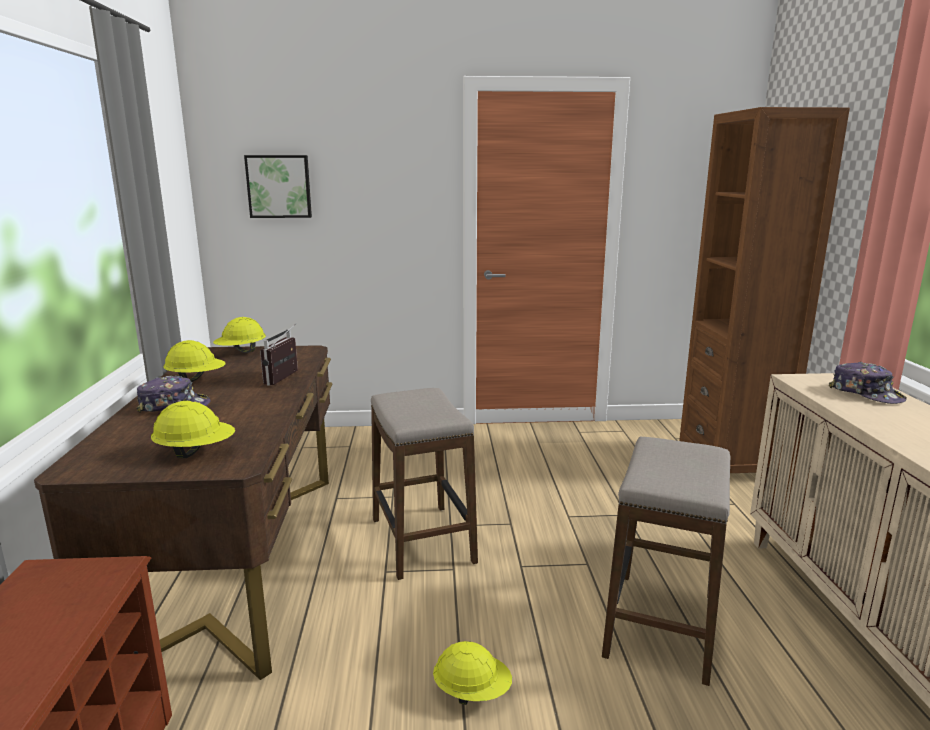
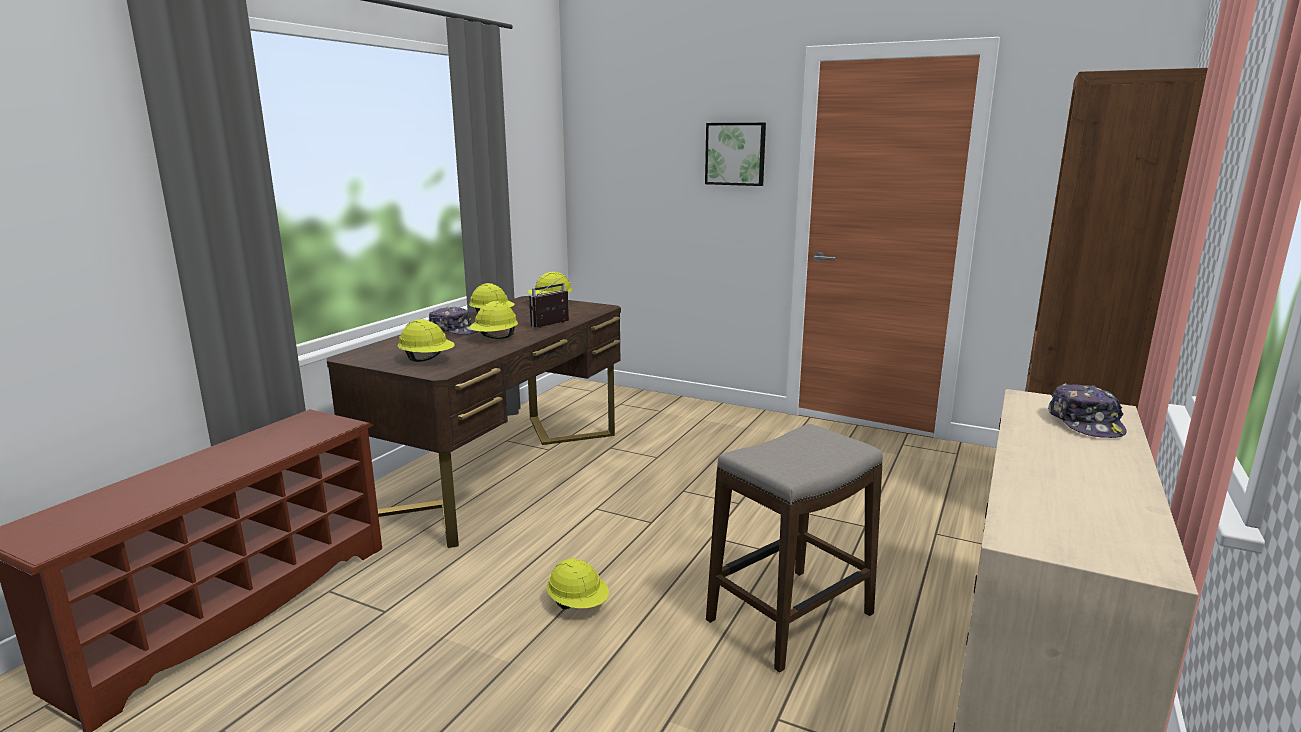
camera: 30 degrees right, 0 degrees up
picture [244,155,312,218] -> picture moved to [705,123,766,186]
stool [371,388,478,580] -> none
none -> yellow hard hat [470,301,518,339]

